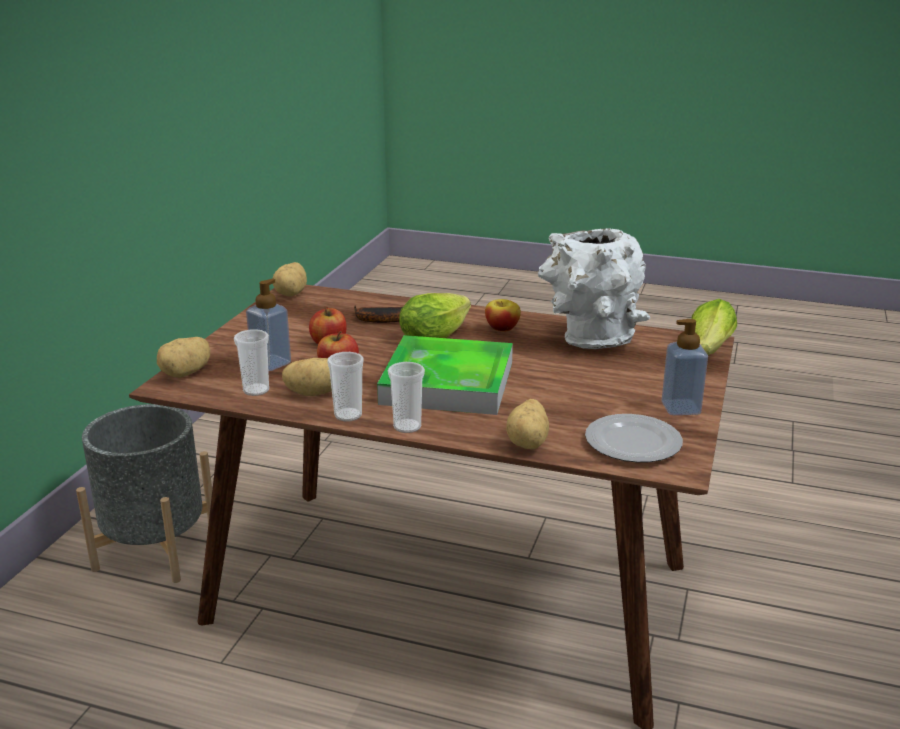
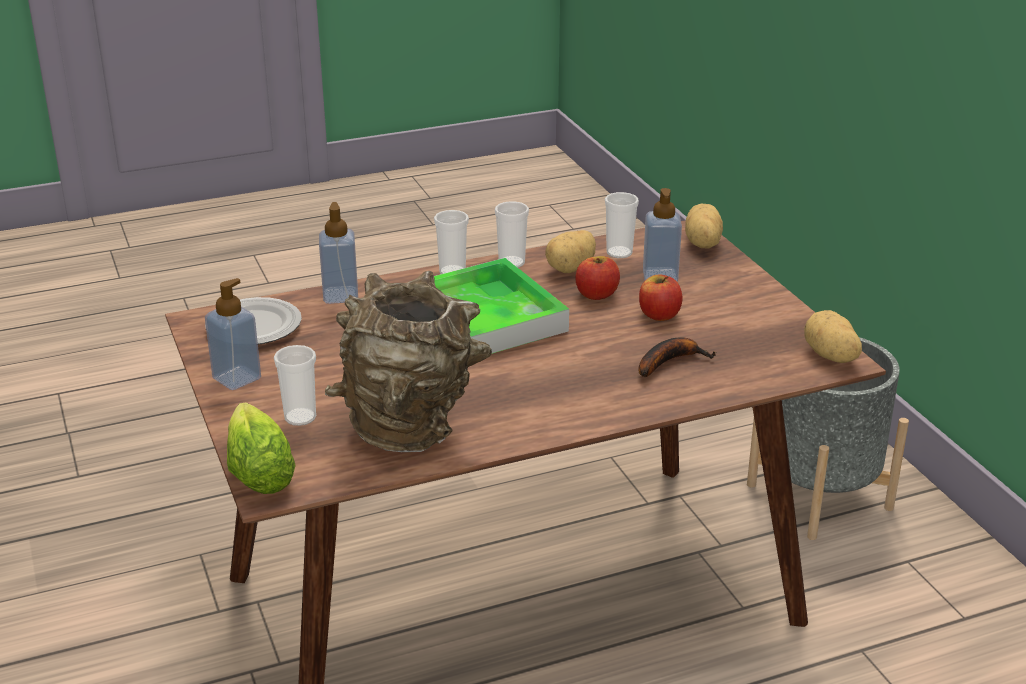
camera: 140 degrees right, 5 degrees up
lettuce [399,293,471,338] -> none
apple [485,299,521,332] -> none
potato [506,399,549,449] -> soap dispenser [319,202,358,304]
white vase [538,228,650,349] -> brown vase [325,271,492,452]
none -> cup [274,345,316,426]

